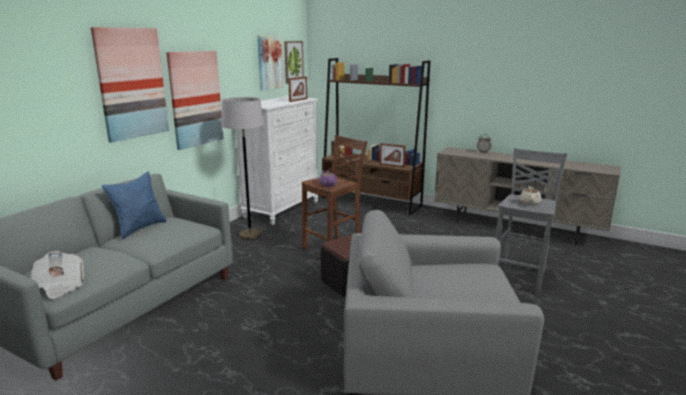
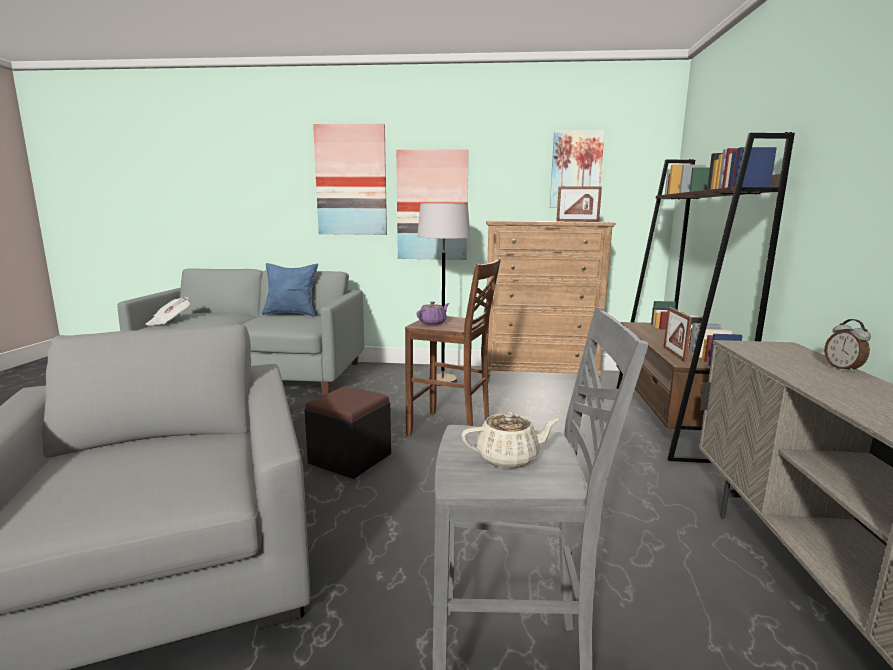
camera: 65 degrees right, 5 degrees down
white dresser [236,96,318,225] -> brown dresser [486,221,615,382]
picture [284,41,304,84] -> none

